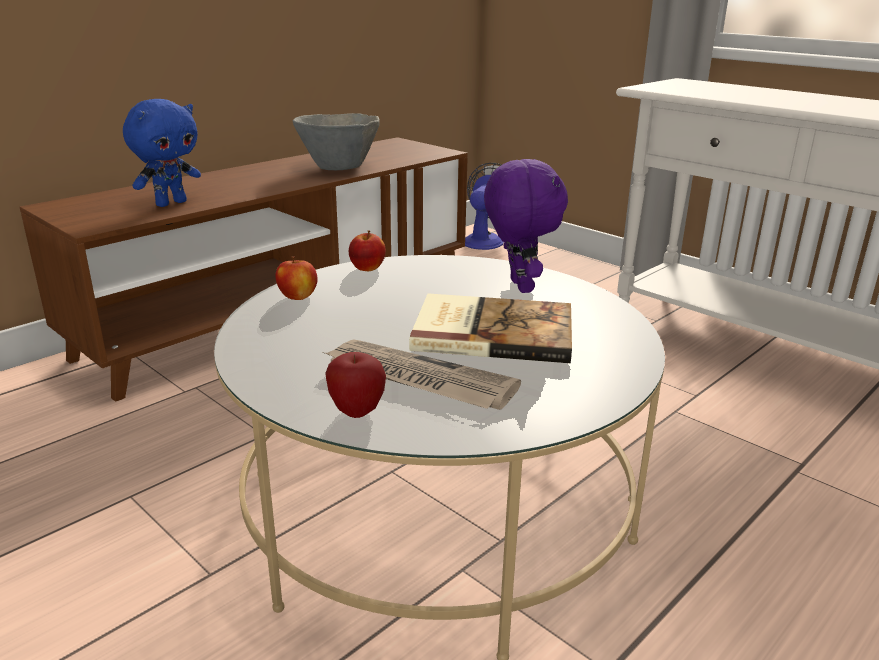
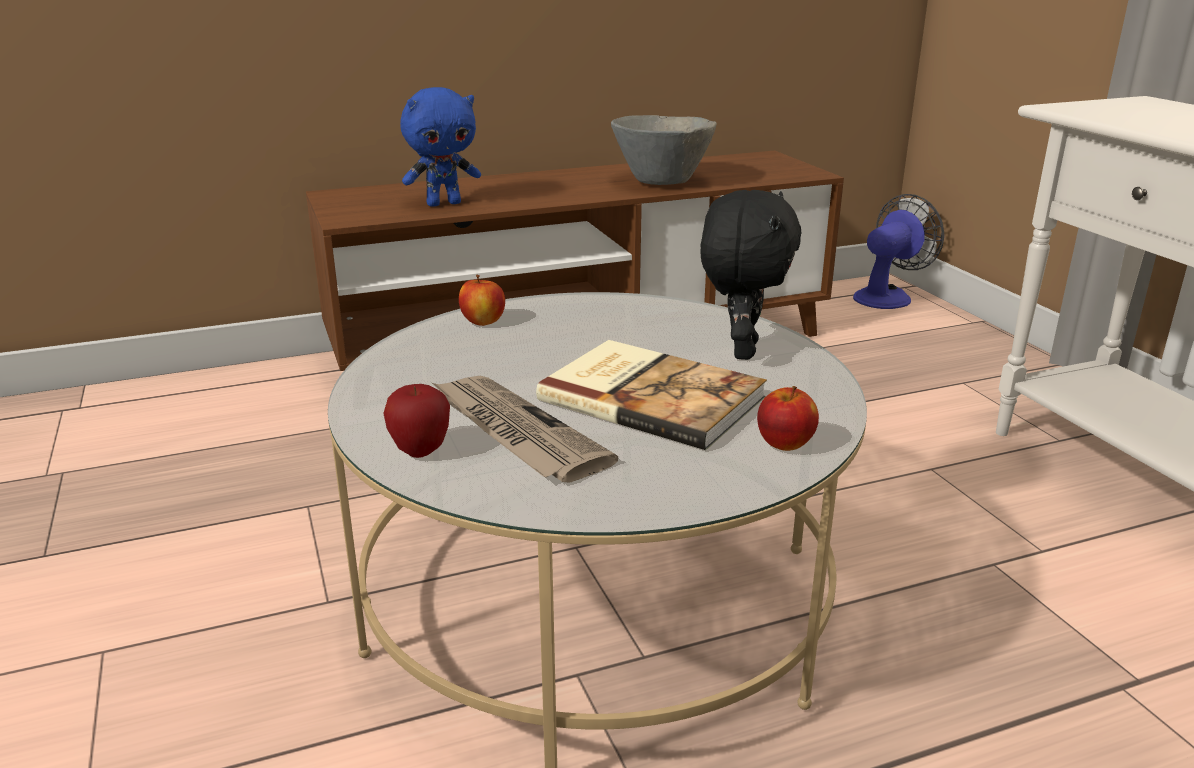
camera: 25 degrees right, 0 degrees up
apple [349,231,386,271] -> apple moved to [757,386,819,451]
purple plush toy [484,159,568,293] -> black plush toy [700,190,802,360]

